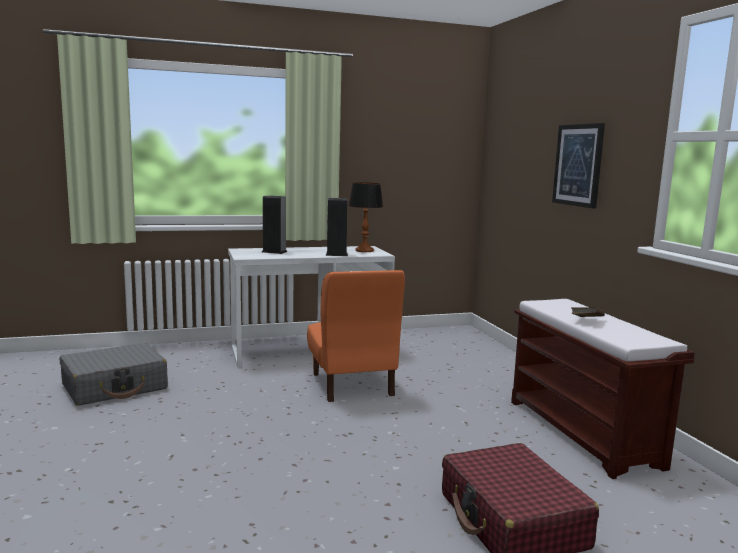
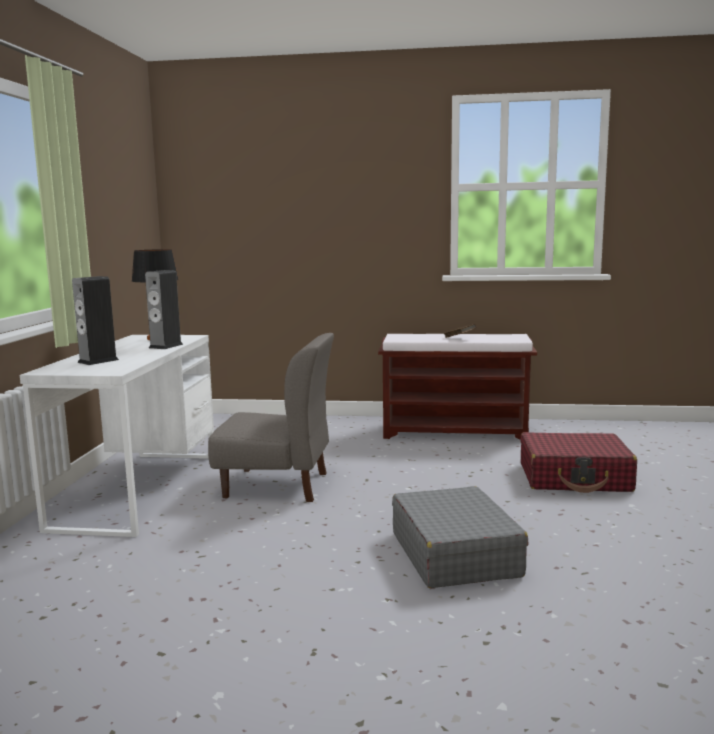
camera: 65 degrees left, 0 degrees up
grey suitcase [60,343,168,406] -> grey suitcase moved to [392,486,528,588]
orange chair [307,270,405,402] -> grey chair [208,333,334,502]
picture [552,123,605,208] -> none

